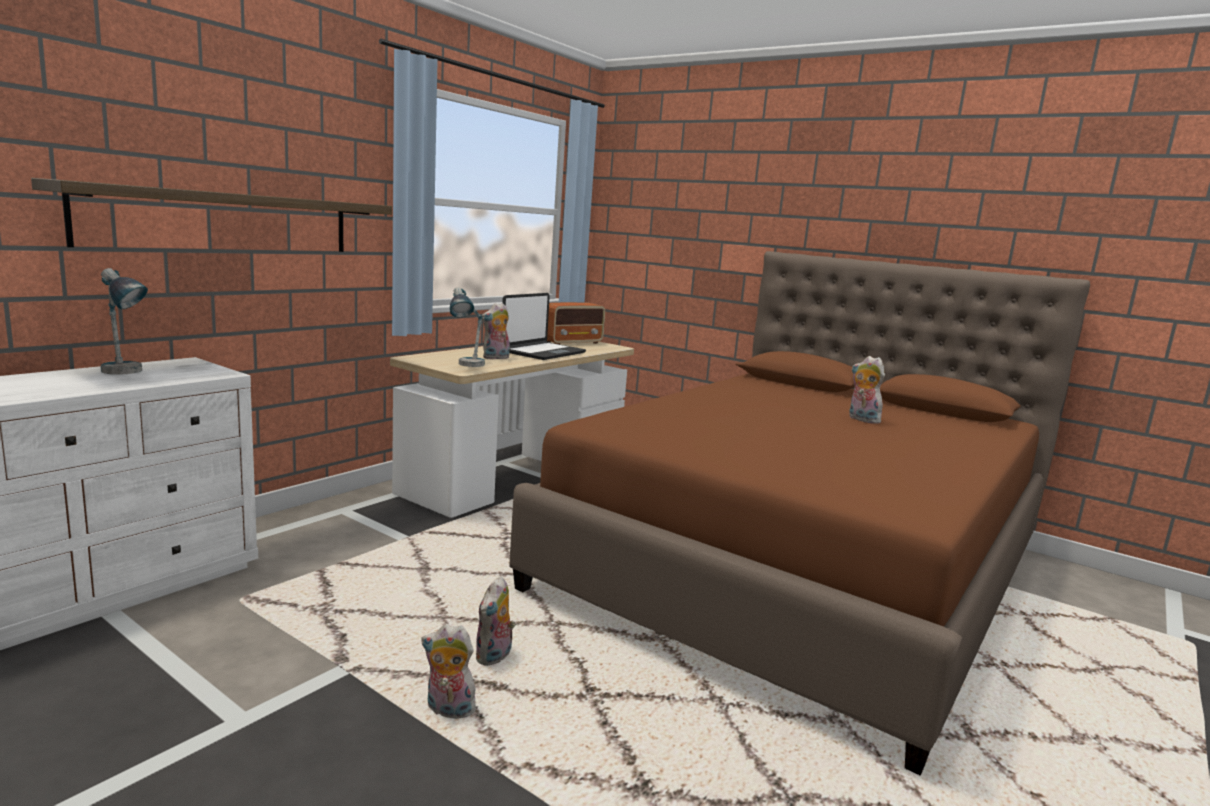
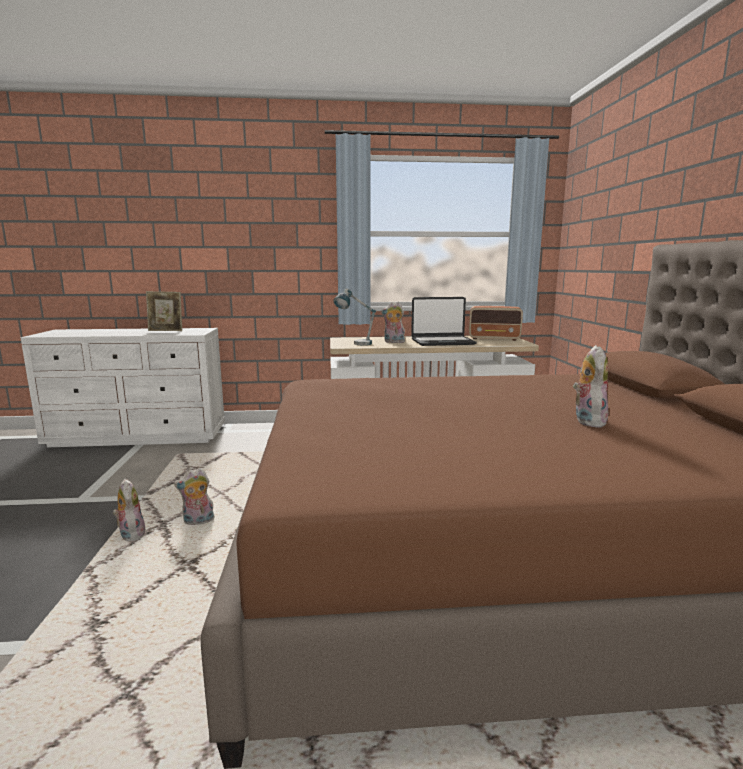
camera: 50 degrees right, 0 degrees up
shelf [31,178,392,252] -> none
table lamp [101,268,148,375] -> picture frame [146,291,182,331]

